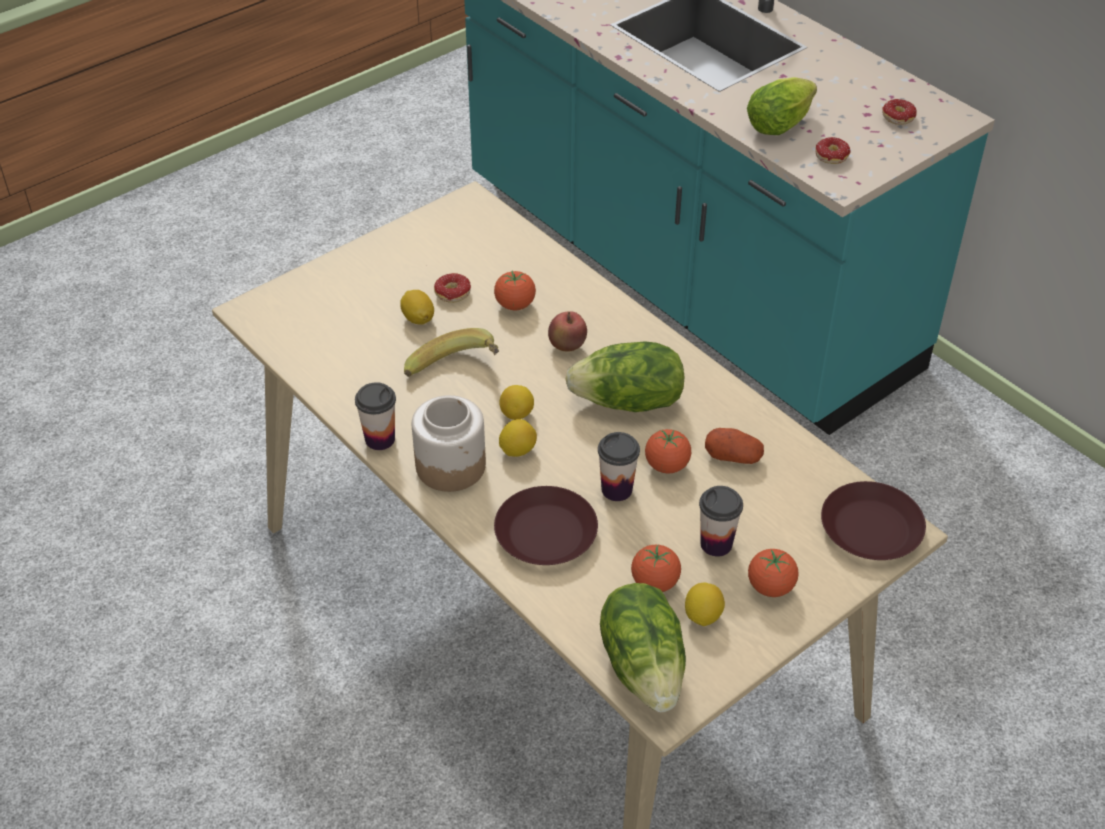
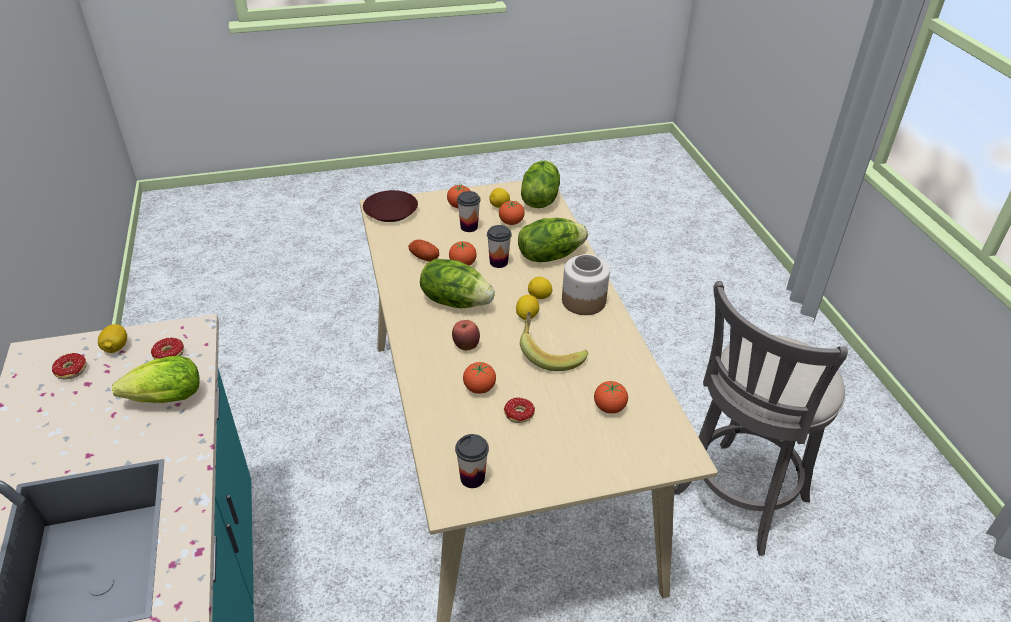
camera: 155 degrees left, 5 degrees down
cup [355,382,396,450] -> cup moved to [455,434,489,488]
lemon [400,290,434,325] -> lemon moved to [98,324,127,353]
brown plate [494,486,598,565] -> lettuce [518,218,588,262]
none -> tomato [594,381,628,414]
none -> grey stool [674,281,848,556]

